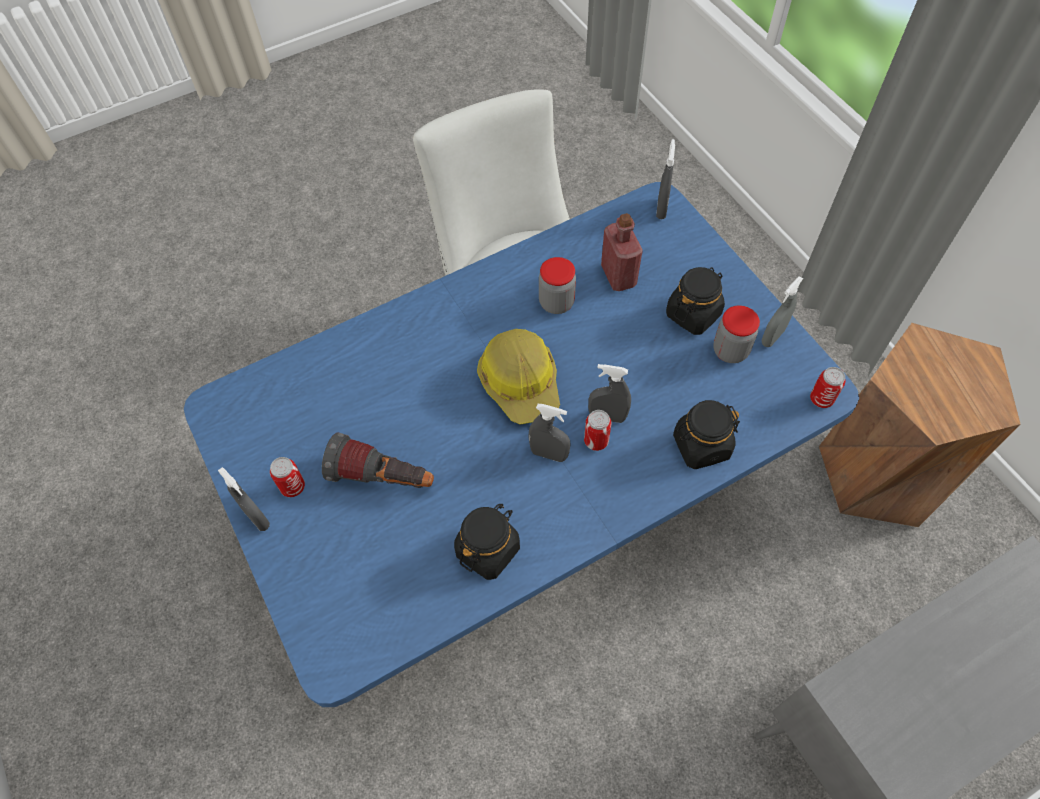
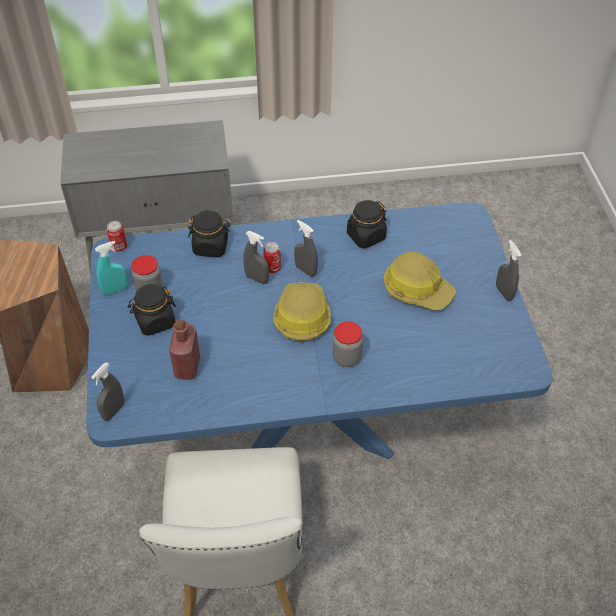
camera: 160 degrees left, 10 degrees down
can [270,457,305,497] -> none
flashlight [322,433,434,488] -> hard hat [383,252,456,310]
jar [539,257,576,314] -> jar moved to [333,322,363,367]
grey spray bottle [762,276,803,347] -> turquoise spray bottle [95,241,128,295]

